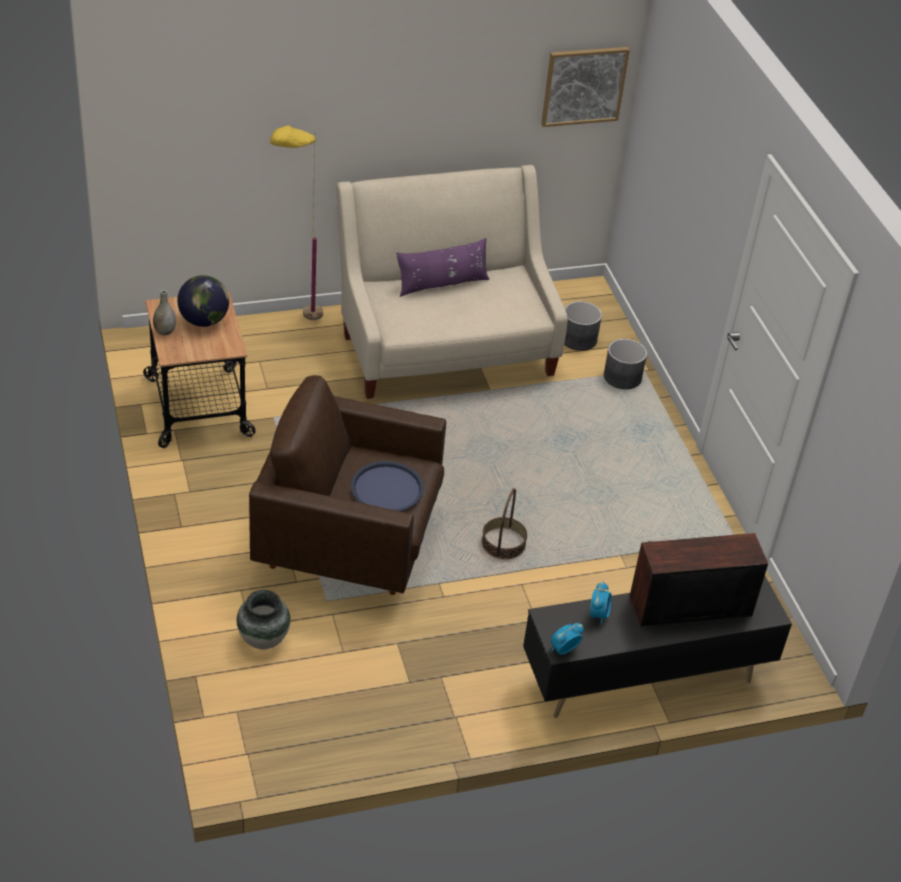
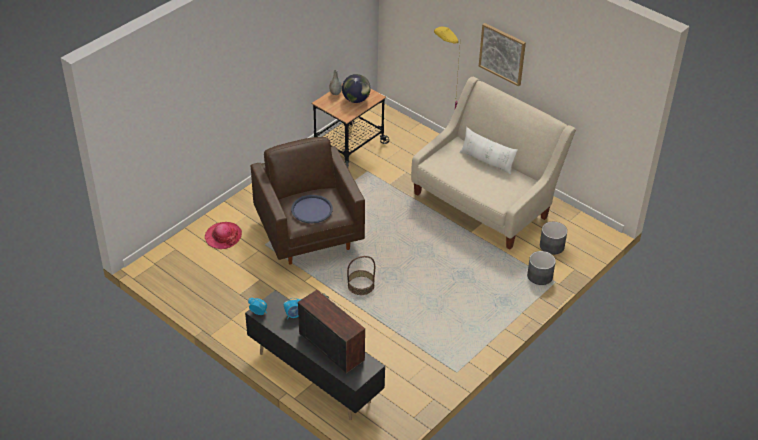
camera: 60 degrees right, 0 degrees up
vase [237,590,291,649] -> hat [205,222,242,249]
purple pillow [396,238,489,297] -> white pillow [460,127,518,175]
picture [541,47,630,127] -> picture moved to [479,23,526,86]

